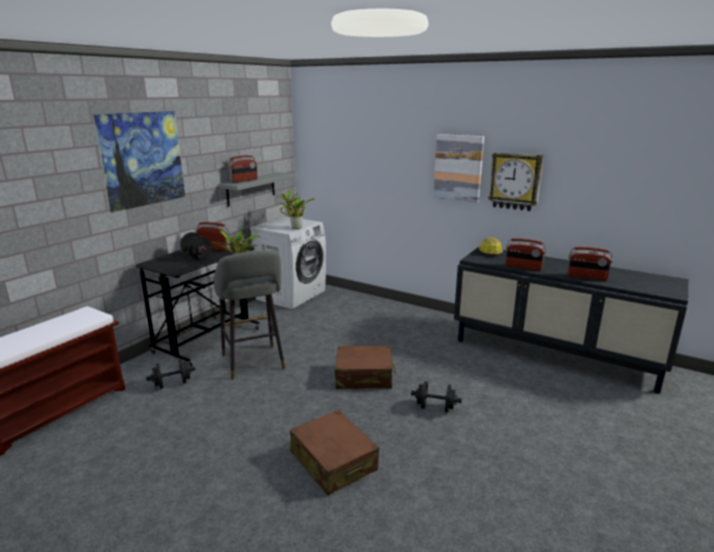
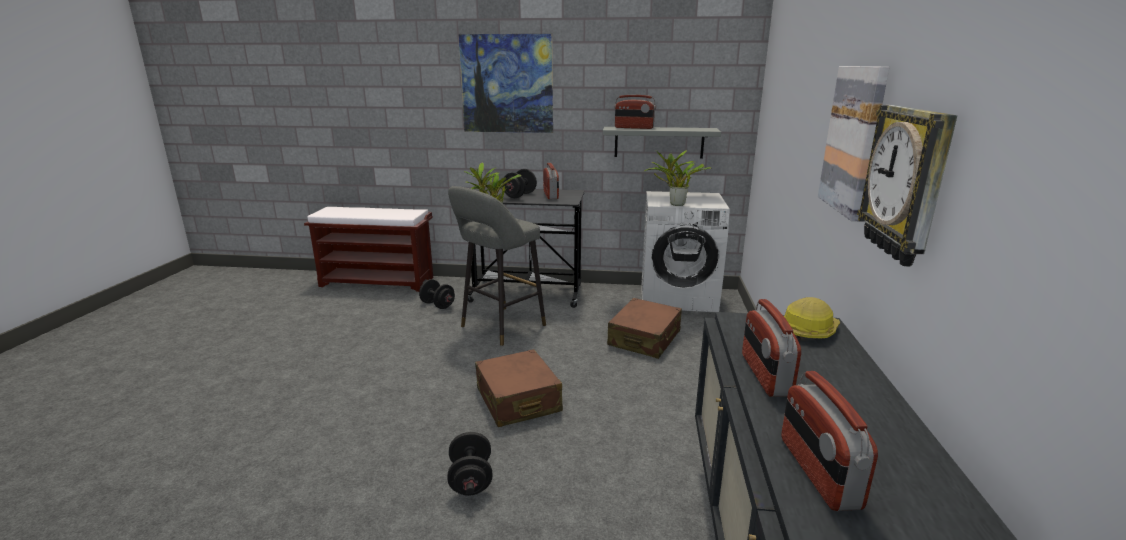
camera: 65 degrees right, 0 degrees up
brown suitcase [290,410,379,495] -> brown suitcase moved to [607,298,682,359]

